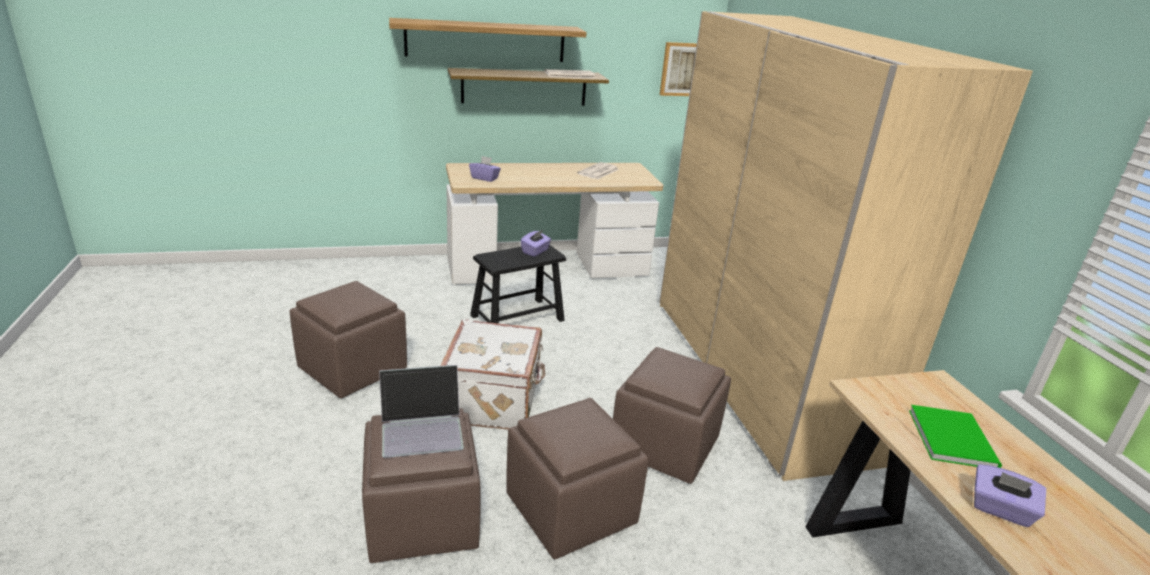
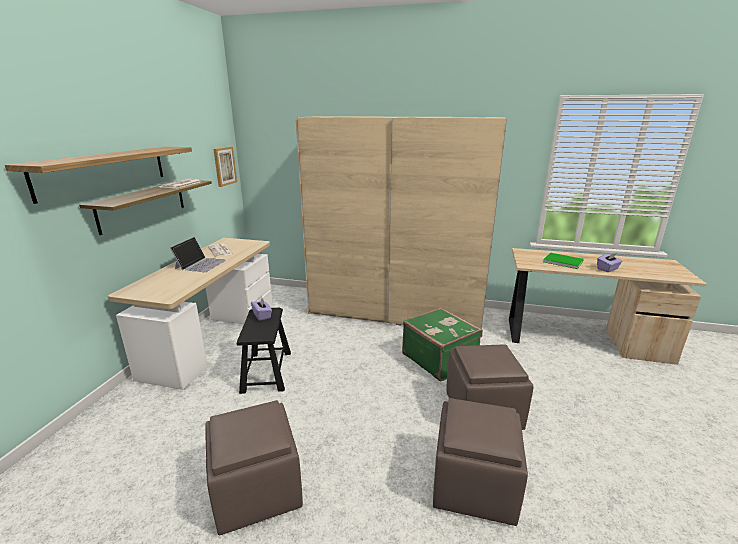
camera: 60 degrees left, 5 degrees down
laptop [379,365,464,458] -> laptop moved to [170,237,226,272]
white suitcase [441,319,545,429] -> none
purple tissue box [469,156,501,182] -> none
brown ottoman [613,347,731,484] -> green suitcase [402,307,483,381]

